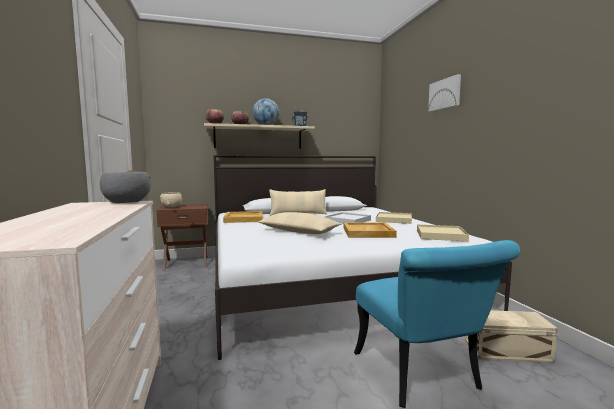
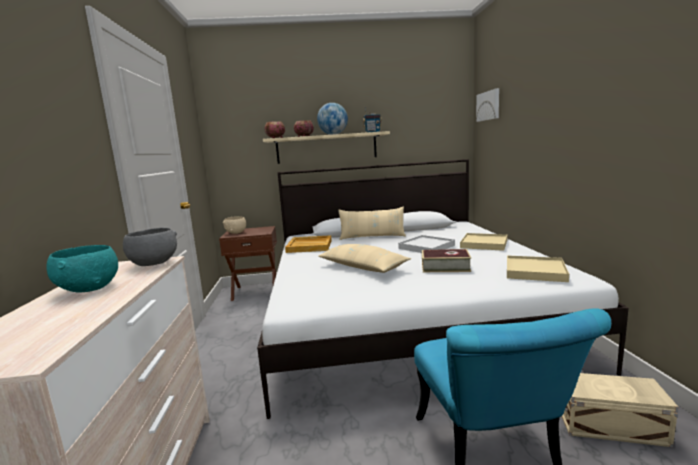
camera: 10 degrees right, 5 degrees up
beige tray [343,222,397,238] -> book [422,249,471,272]
picture [428,74,461,112] -> picture moved to [476,88,499,122]
none -> turquoise bowl [47,245,118,292]

